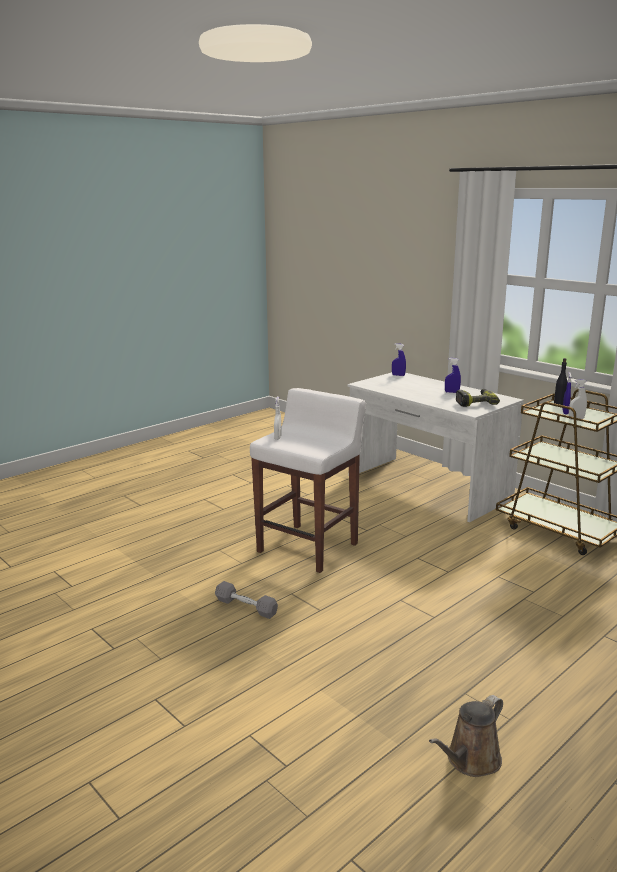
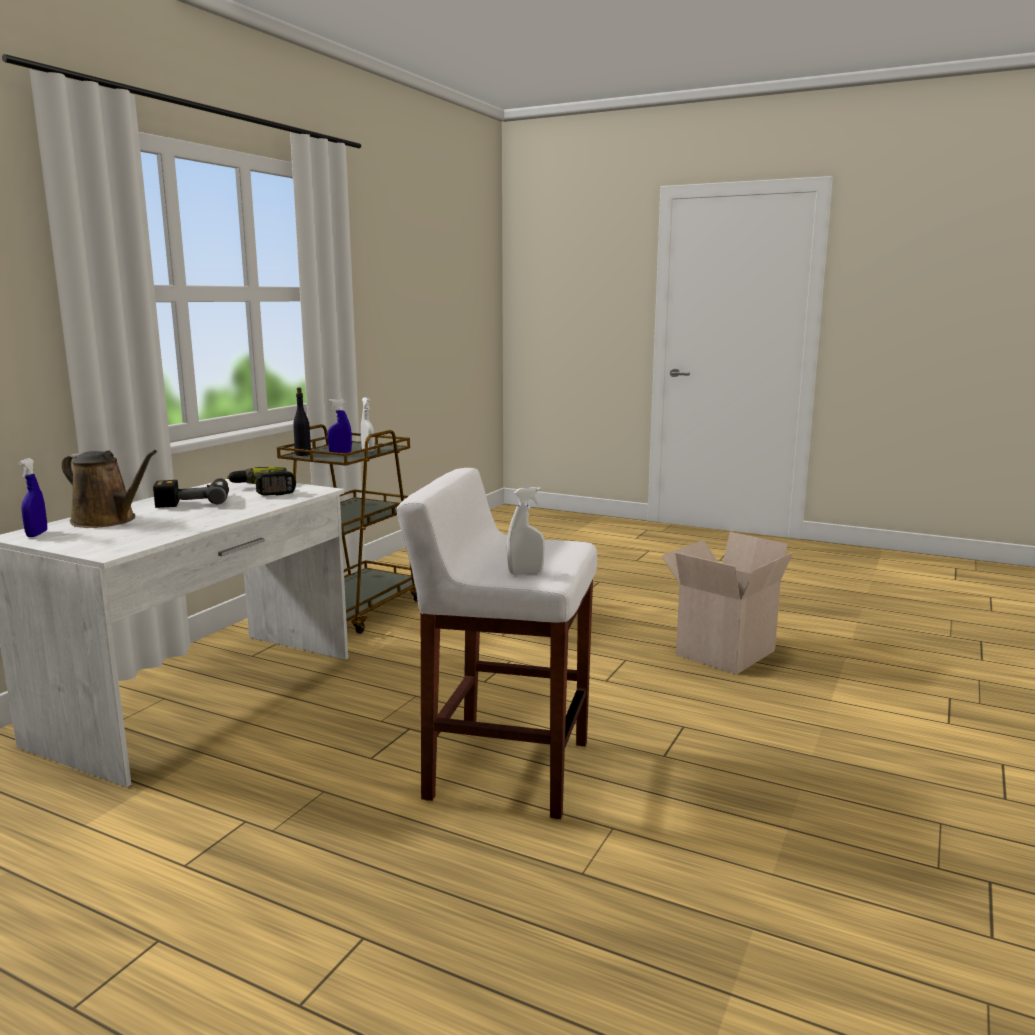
camera: 110 degrees left, 5 degrees down
grey dumbbell [215,581,278,619] -> none
brown watering can [429,695,503,777] -> brown watering can moved to [62,450,157,528]
blue spray bottle [445,358,461,393] -> power drill [153,478,229,508]
none -> cardboard box [662,532,793,675]

